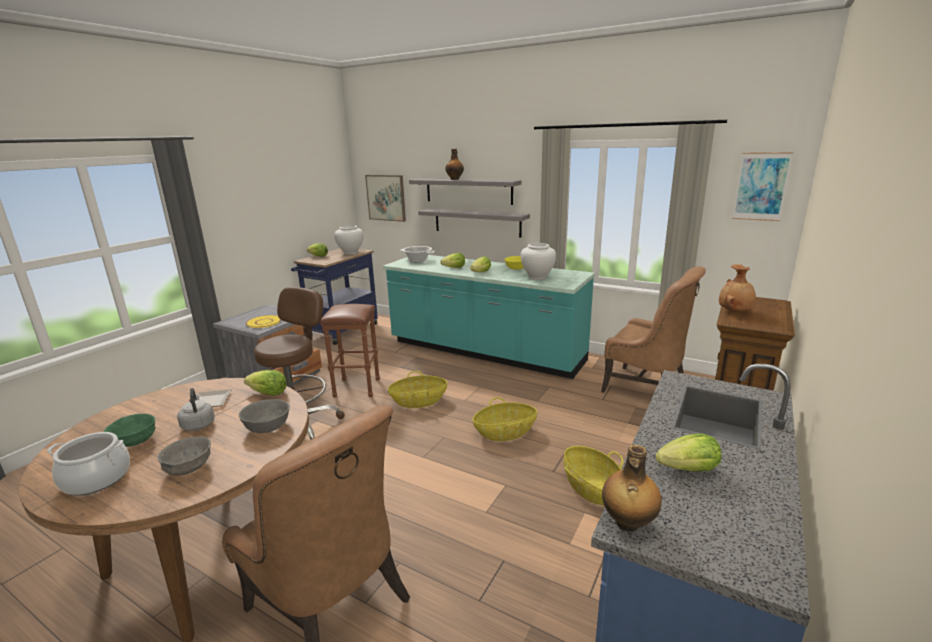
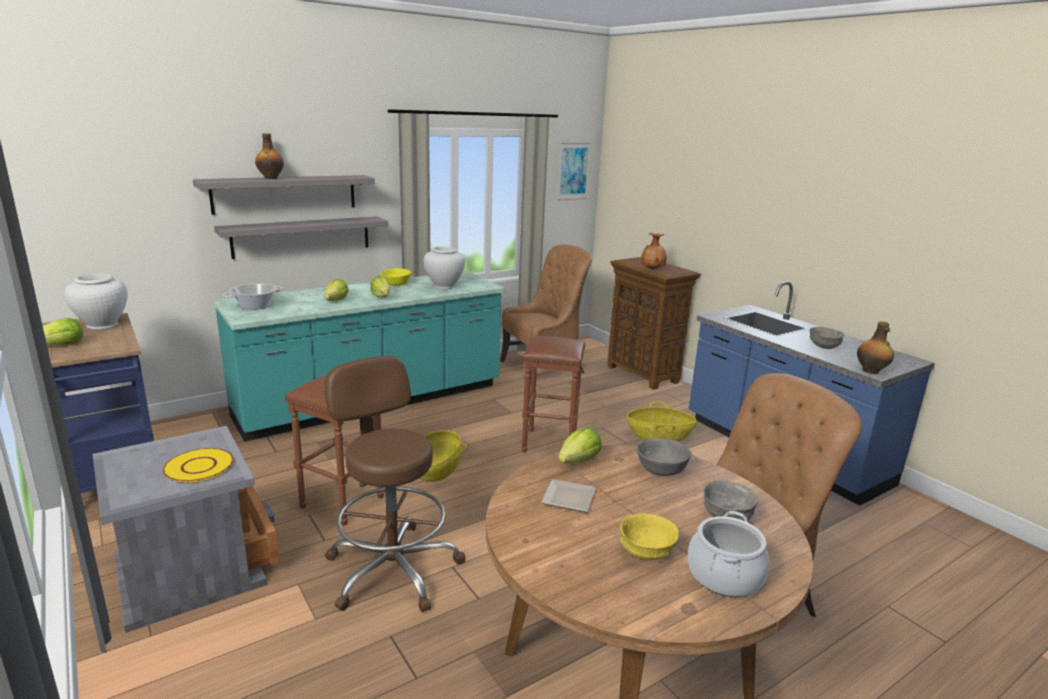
camera: 65 degrees left, 0 degrees up
green bowl [104,414,156,447] -> yellow bowl [620,513,679,560]
grey kettle [177,388,215,431] -> none
picture [365,175,406,222] -> none
basket [473,398,537,441] -> brown stool [522,336,585,452]
lettuce [655,434,721,471] -> grey bowl [809,327,845,349]

